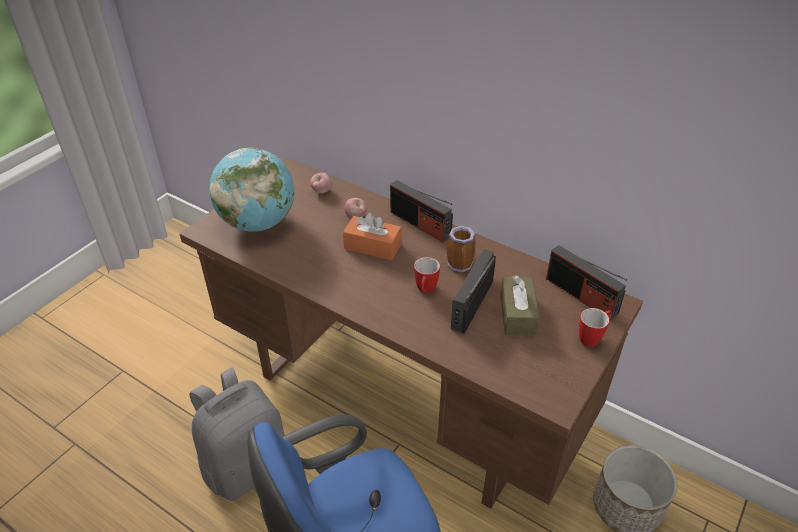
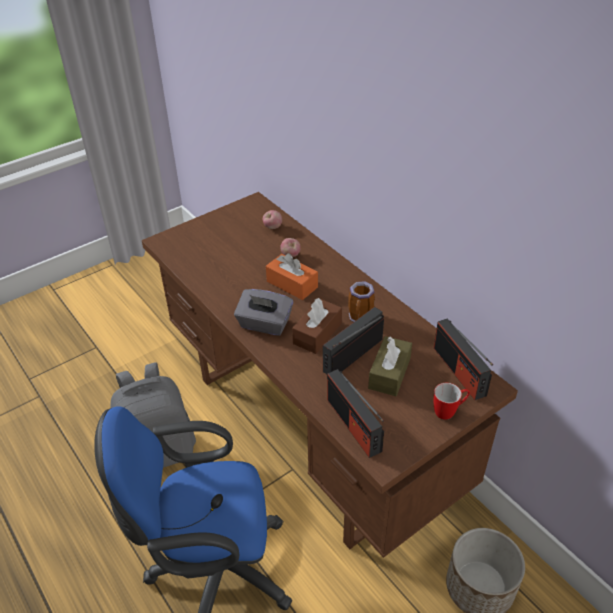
camera: 20 degrees right, 0 degrees up
globe [209,148,295,232] -> none
radio [390,180,453,242] -> radio moved to [327,369,384,458]
mug [414,257,440,293] -> brown tissue box [292,298,342,354]
none -> grey tissue box [234,289,293,336]

